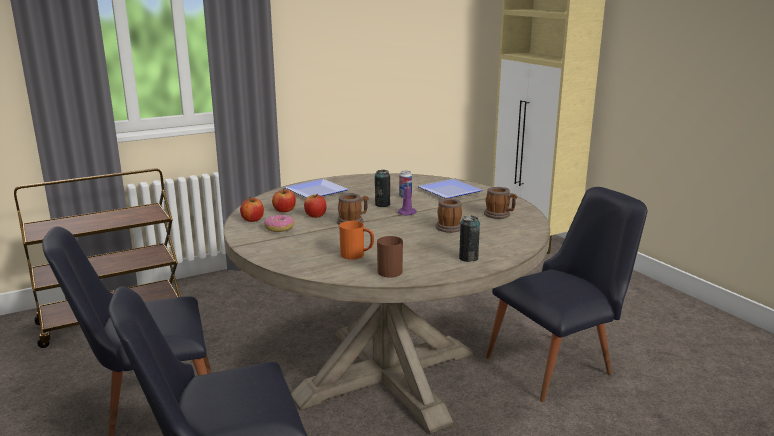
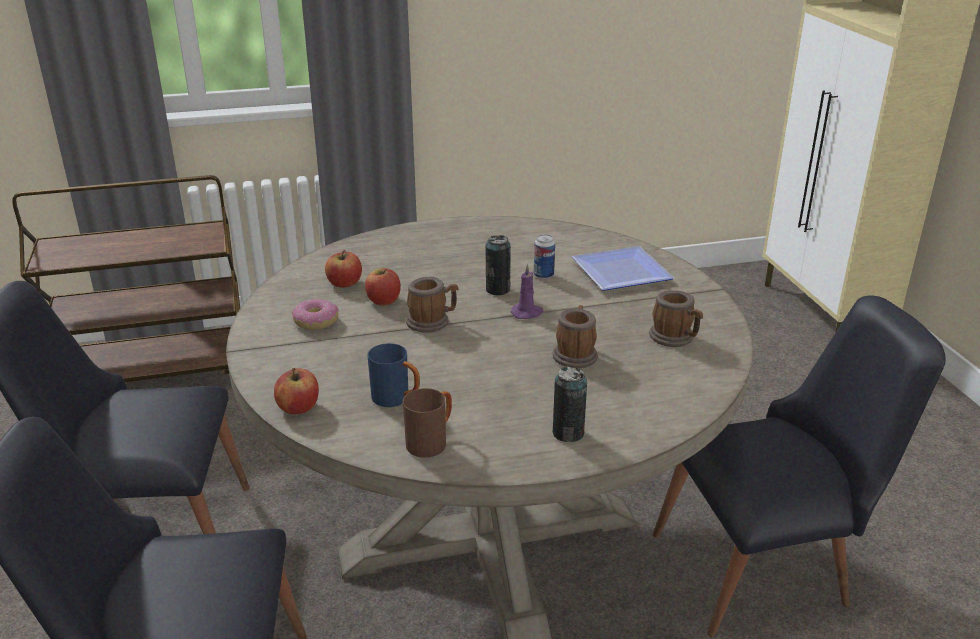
camera: 15 degrees right, 10 degrees up
apple [240,197,264,222] -> apple moved to [274,368,319,415]
plate [285,179,349,198] -> none
orange mug [339,221,374,260] -> blue mug [367,343,420,407]

